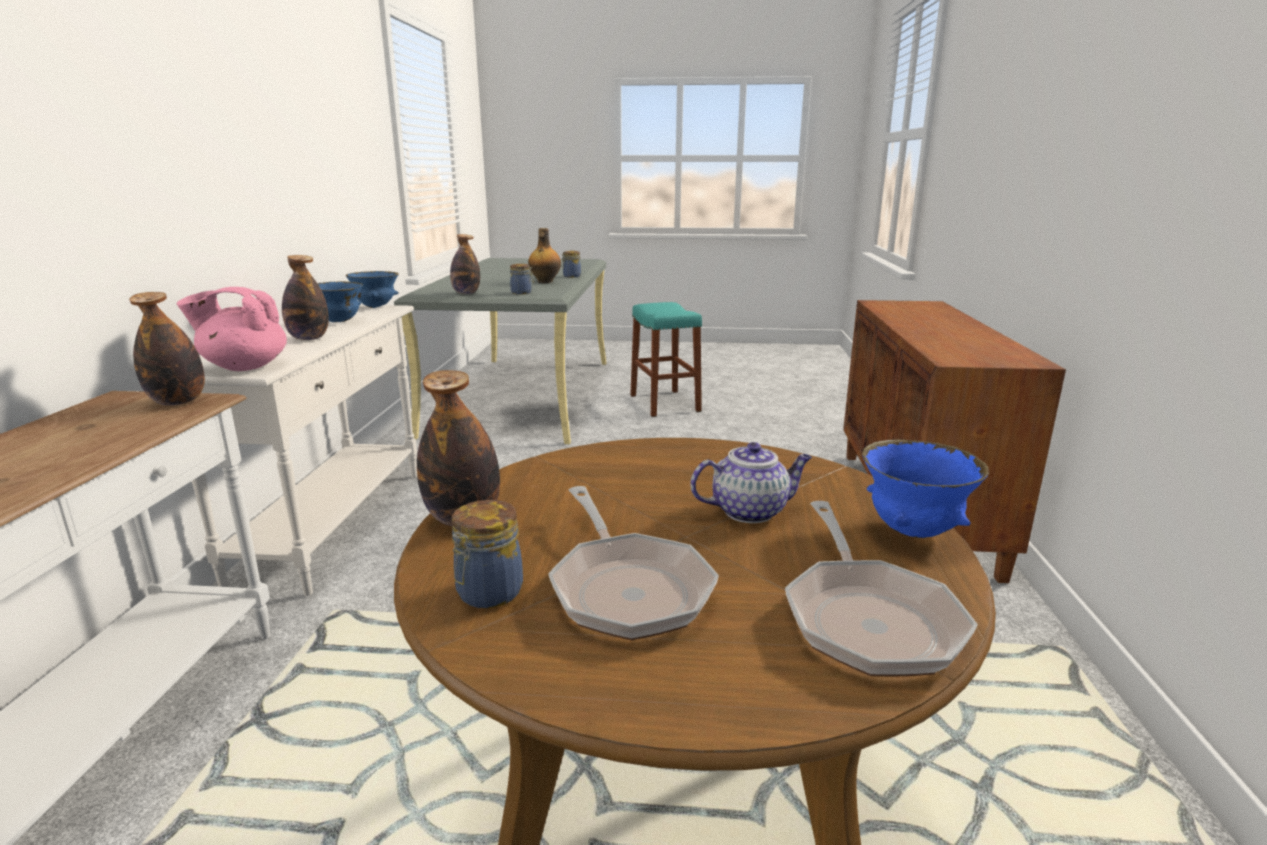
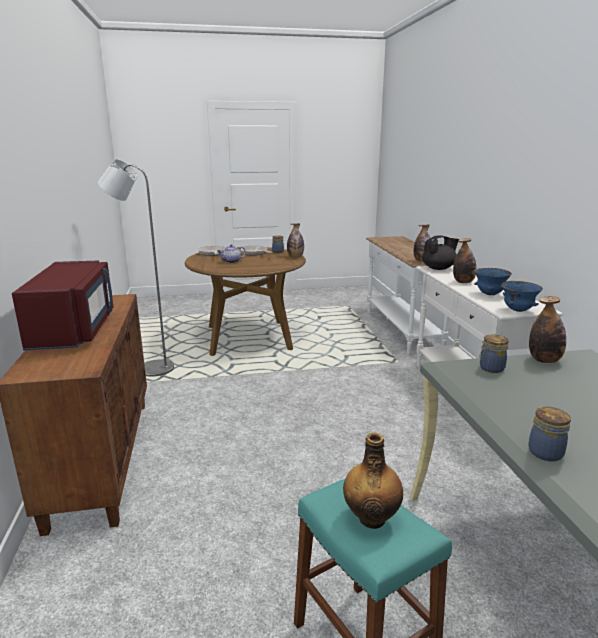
camera: 165 degrees right, 0 degrees up
pink teapot [176,287,287,371] -> black teapot [422,235,459,270]
bottle [528,228,561,283] -> bottle moved to [343,433,403,529]
blue bowl [862,439,989,538] -> none
none -> red microwave [12,260,113,351]
none -> grey floor lamp [98,159,174,377]

